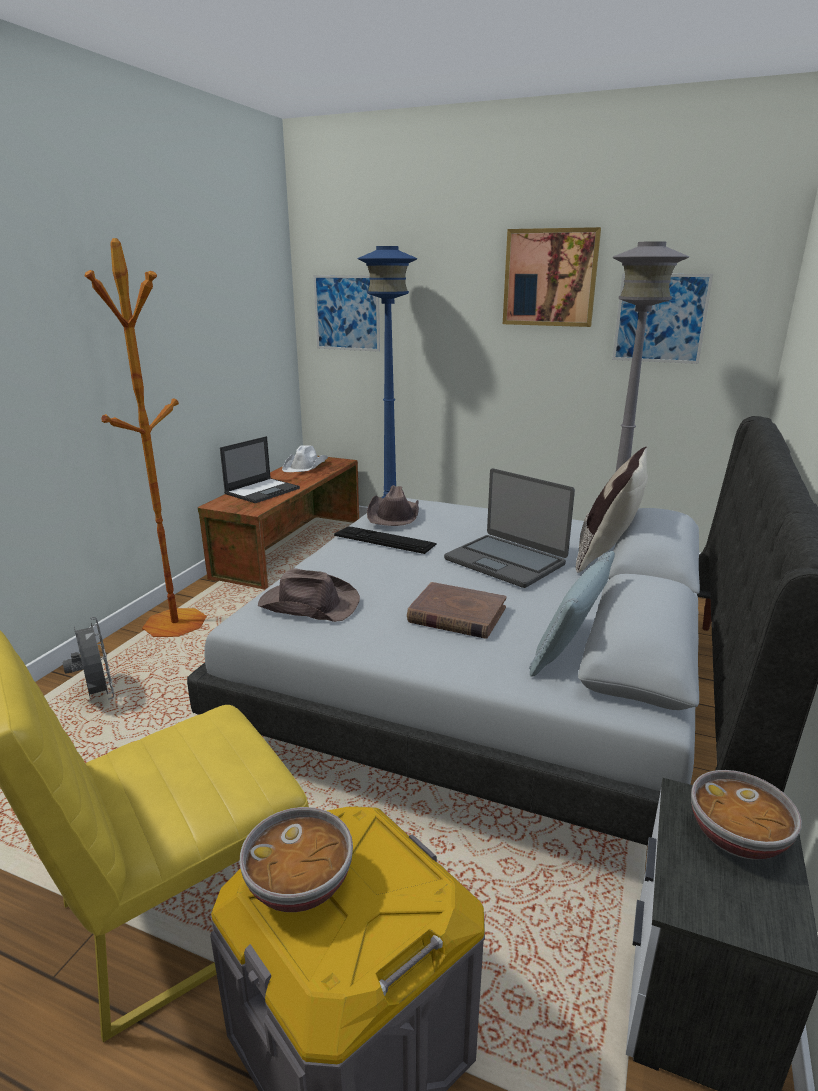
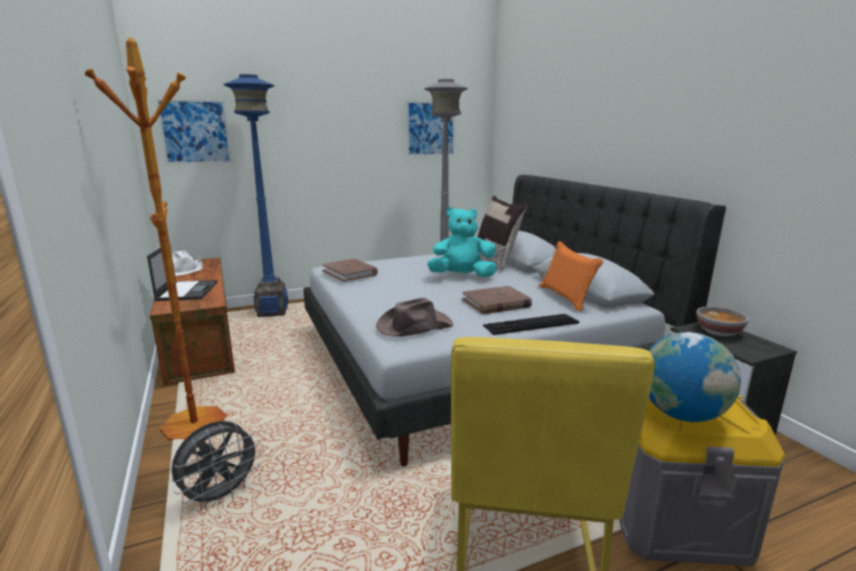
camera: 45 degrees left, 5 degrees down
grey fan [62,617,114,700] -> grey fan turned 120 degrees clockwise [171,421,262,509]
bowl [239,807,353,912] -> globe [648,332,741,422]
keyboard [334,526,437,554] -> keyboard moved to [483,314,579,335]
brown hat [367,485,419,526] -> brown book [322,258,378,282]
laptop [444,468,575,588] -> turquoise plush toy [427,207,497,277]
picture [503,227,601,327] -> none
blue pillow [529,551,615,677] -> orange pillow [539,241,603,312]

